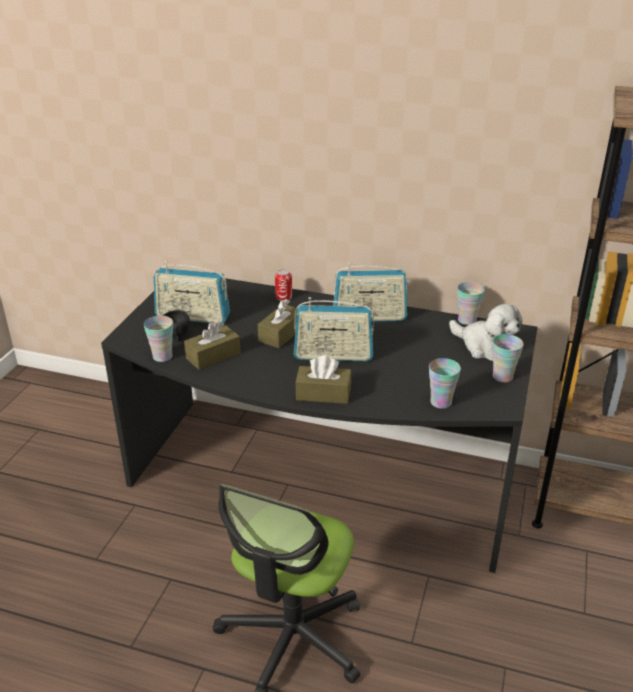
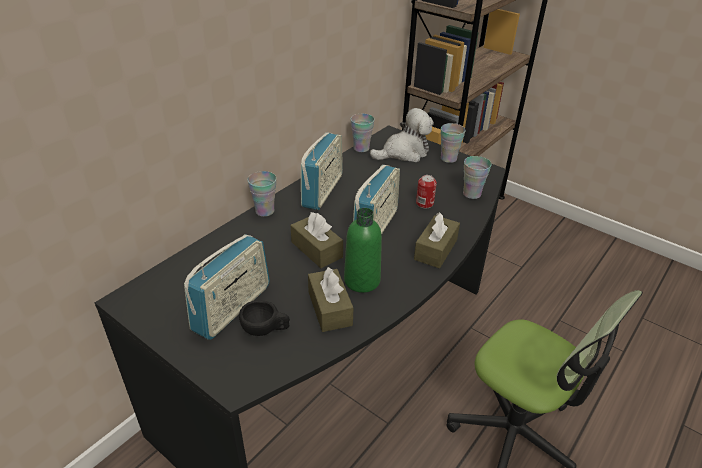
camera: 70 degrees left, 5 degrees up
cup [144,316,173,362] -> cup moved to [248,171,276,217]
can [275,269,292,301] -> can moved to [416,175,437,208]
none -> green bottle [344,208,382,293]

